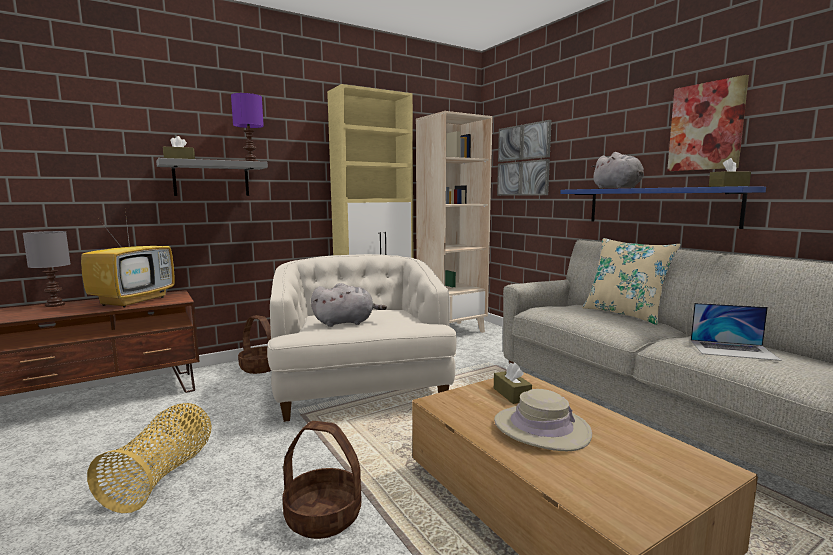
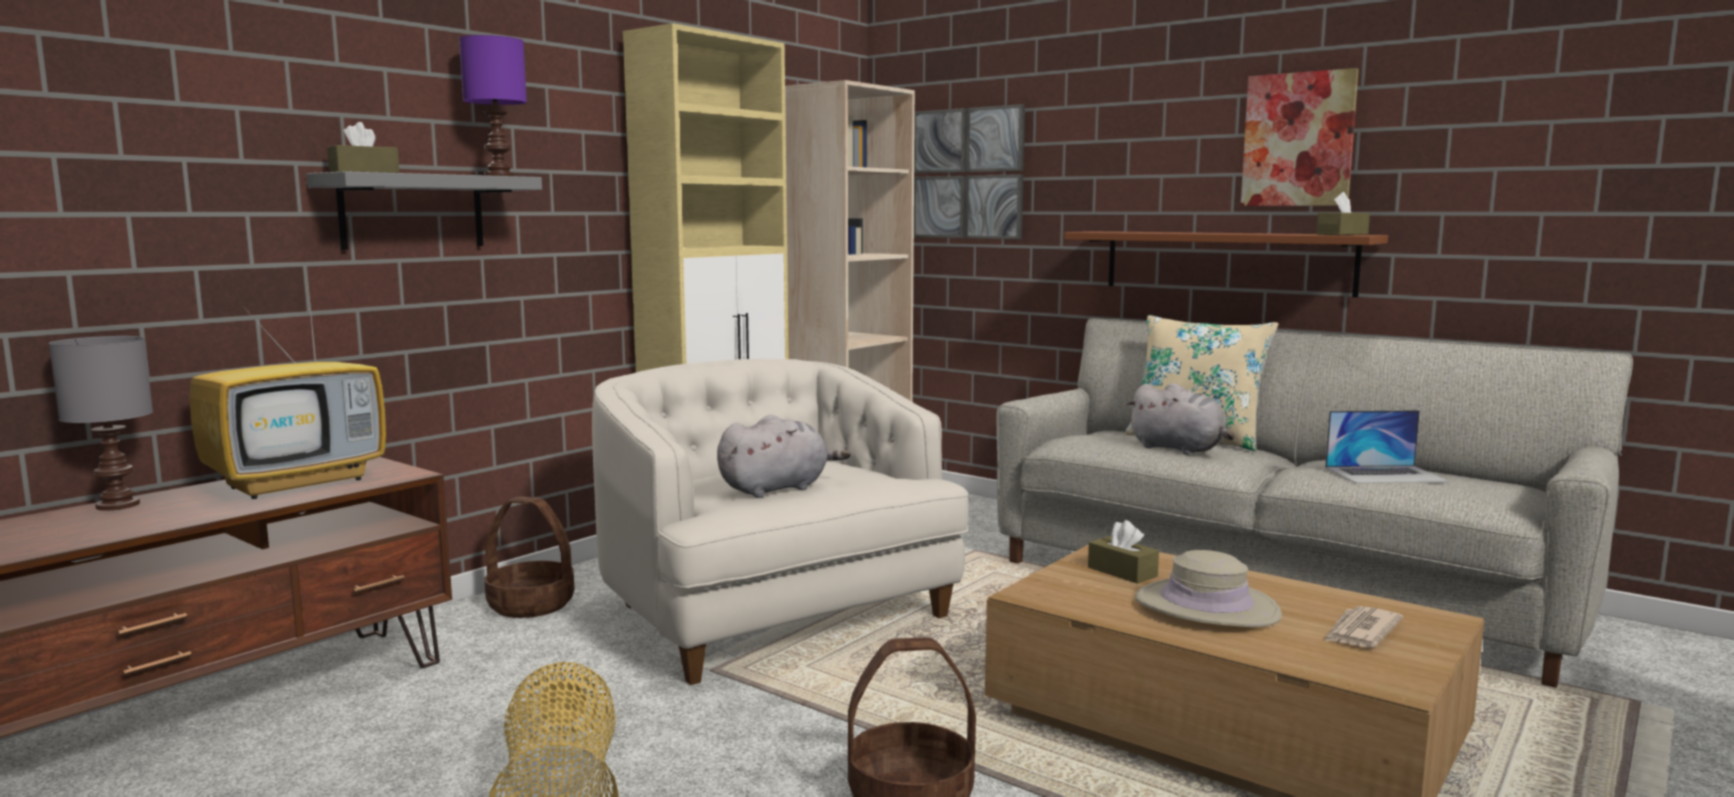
camera: 20 degrees left, 0 degrees up
television [81,211,175,308] -> television turned 45 degrees clockwise [190,287,386,499]
blue shelf [560,186,766,229] -> brown shelf [1064,231,1388,297]
grey plush toy [591,152,644,189] -> grey plush toy moved to [1126,383,1235,455]
none -> newspaper [1324,606,1403,648]

